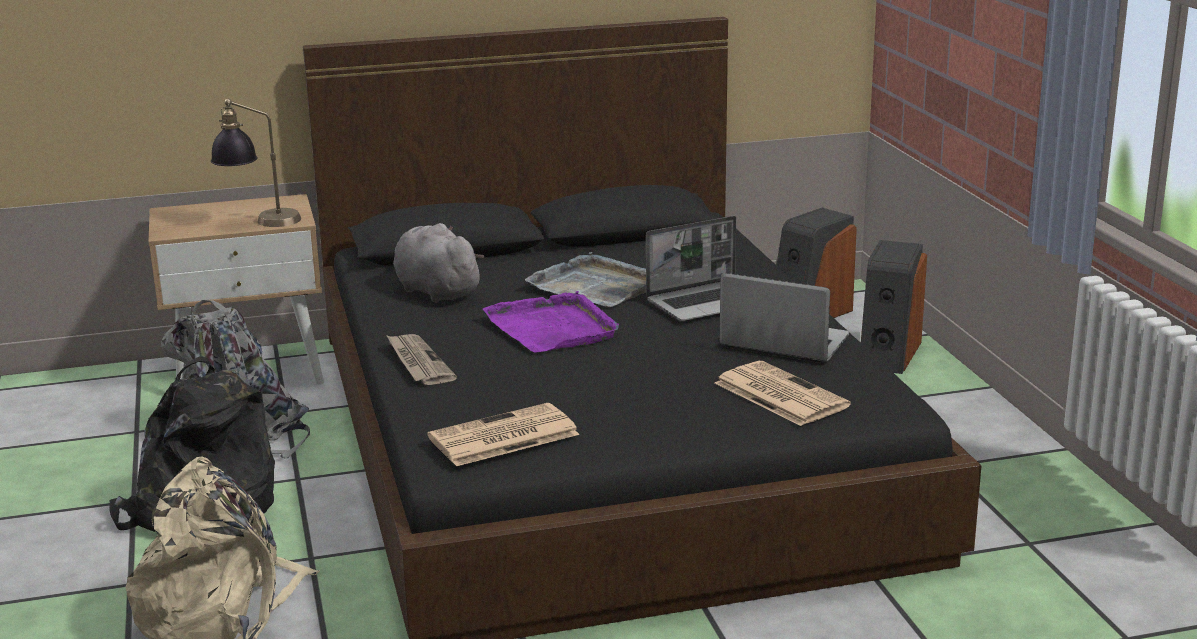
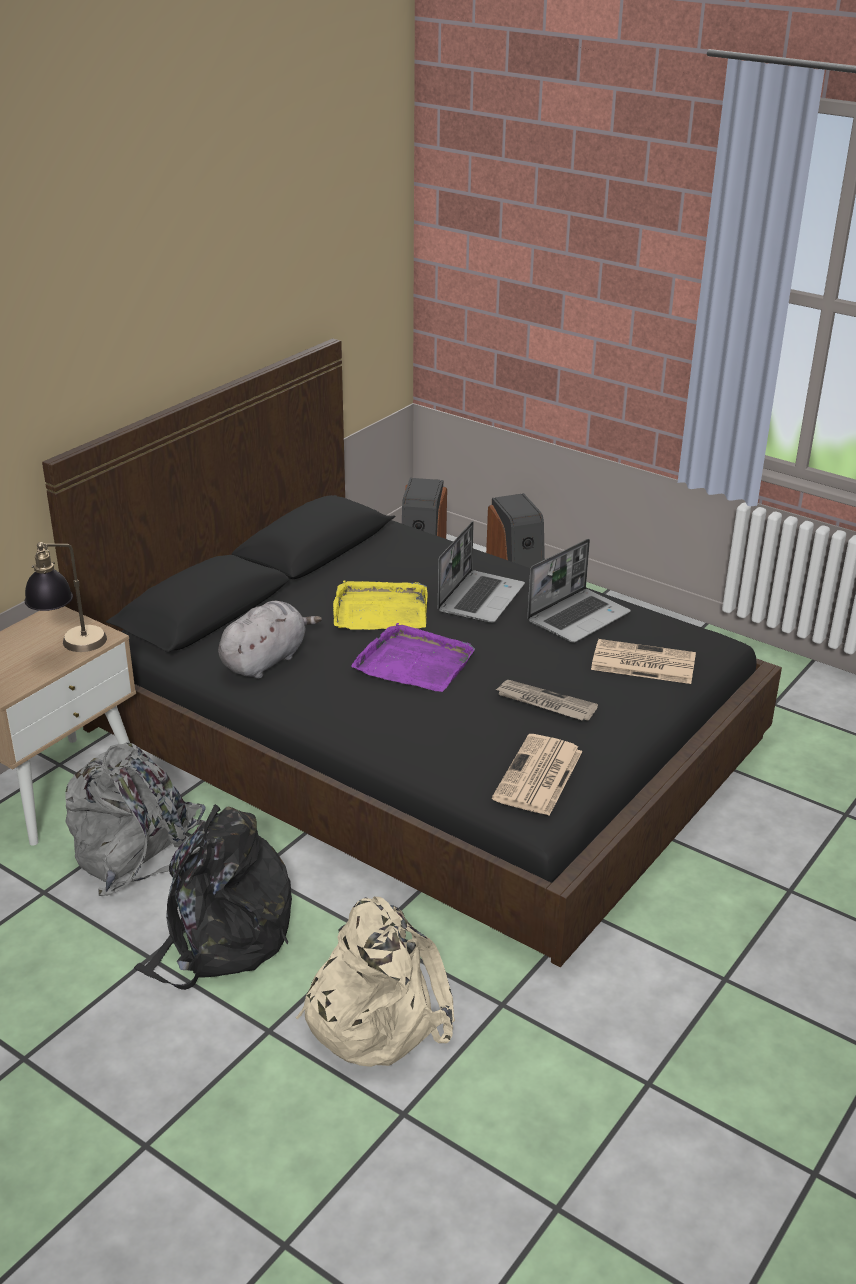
camera: 40 degrees left, 10 degrees up
newspaper [386,334,457,385] -> newspaper moved to [495,680,598,721]
grey plush toy [393,223,485,303] -> grey plush toy turned 120 degrees clockwise [218,601,322,679]
grey tray [525,252,646,307] -> yellow tray [333,580,428,630]
laptop [720,273,849,363] -> laptop turned 150 degrees clockwise [527,539,631,643]

